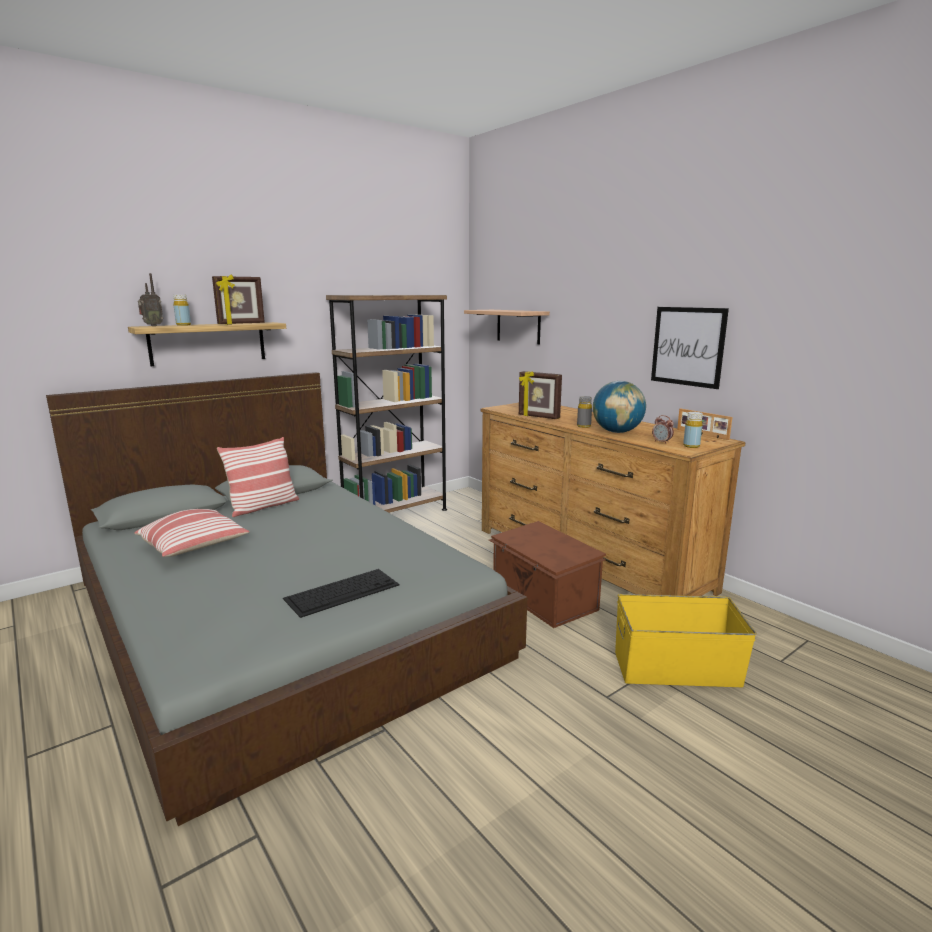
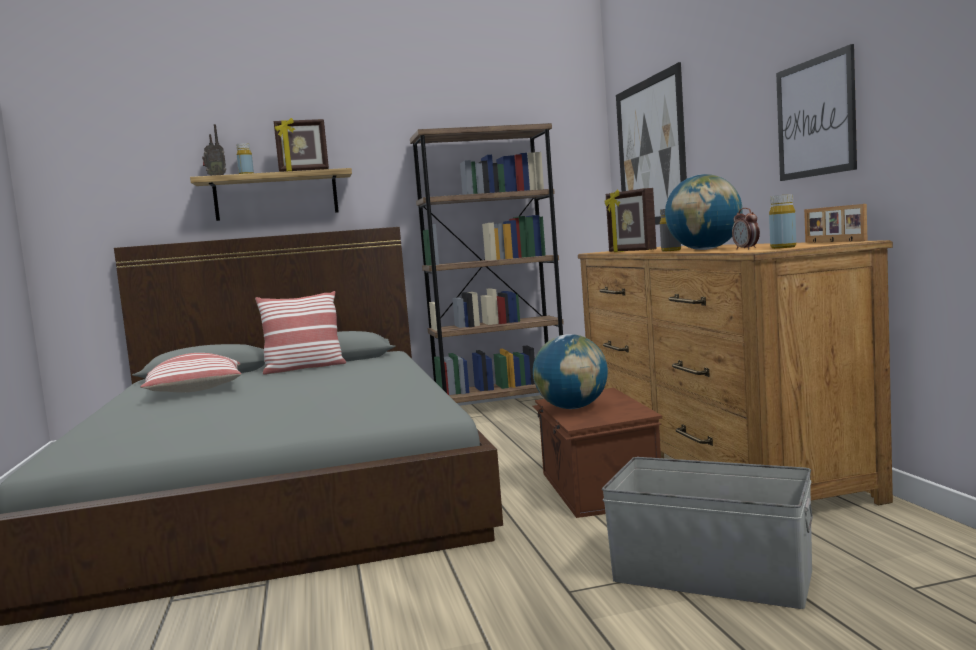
camera: 25 degrees right, 10 degrees down
keyboard [283,569,399,618] -> none
shelf [464,310,550,344] -> picture [616,62,687,225]
yellow storage box [615,594,756,687] -> grey storage box [602,457,813,609]
none -> globe [533,334,608,409]

